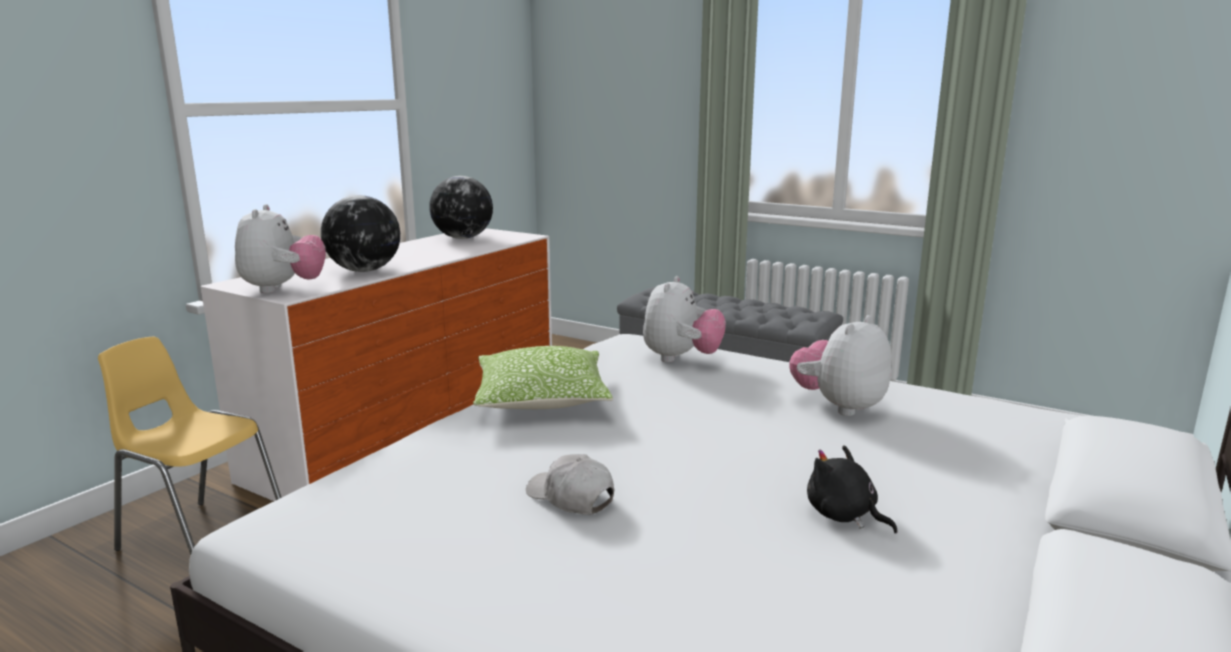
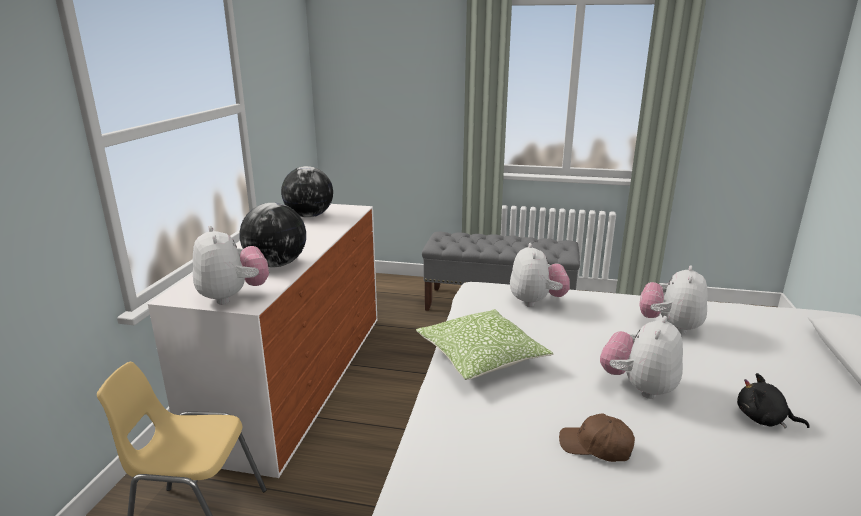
camera: 20 degrees left, 5 degrees up
white cap [526,454,614,515] -> brown cap [559,414,635,462]
none -> plush toy [600,316,683,399]

